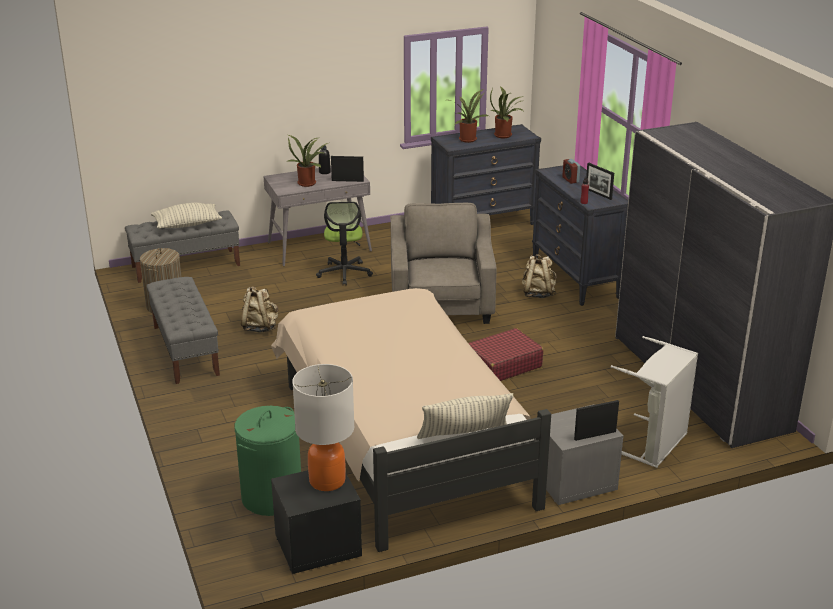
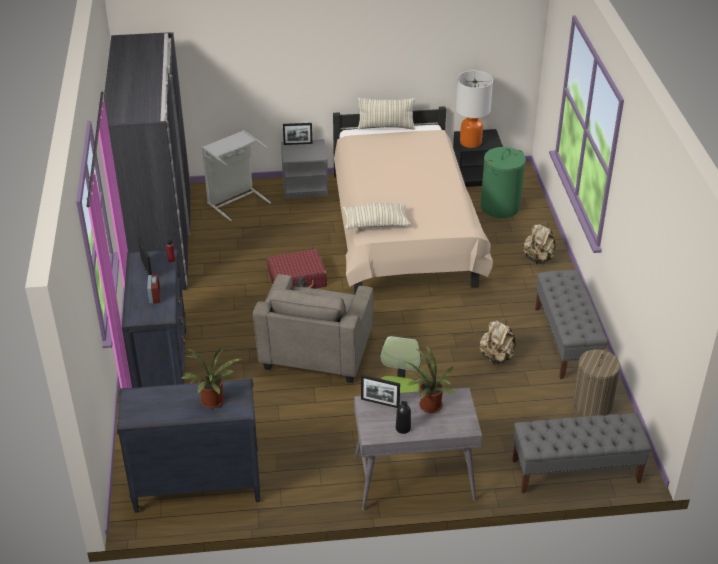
camera: 165 degrees left, 10 degrees up
pillow [151,203,222,228] -> pillow moved to [343,203,411,229]
potted plant [490,86,524,138] -> none
beige backpack [522,254,557,298] -> beige backpack moved to [523,222,556,265]

